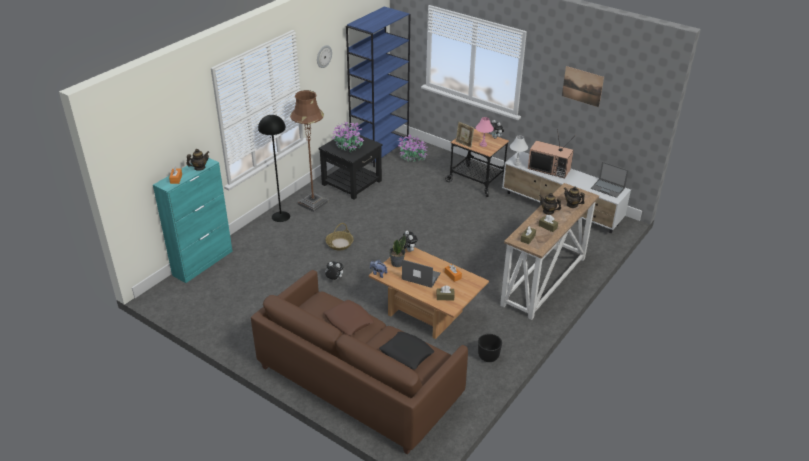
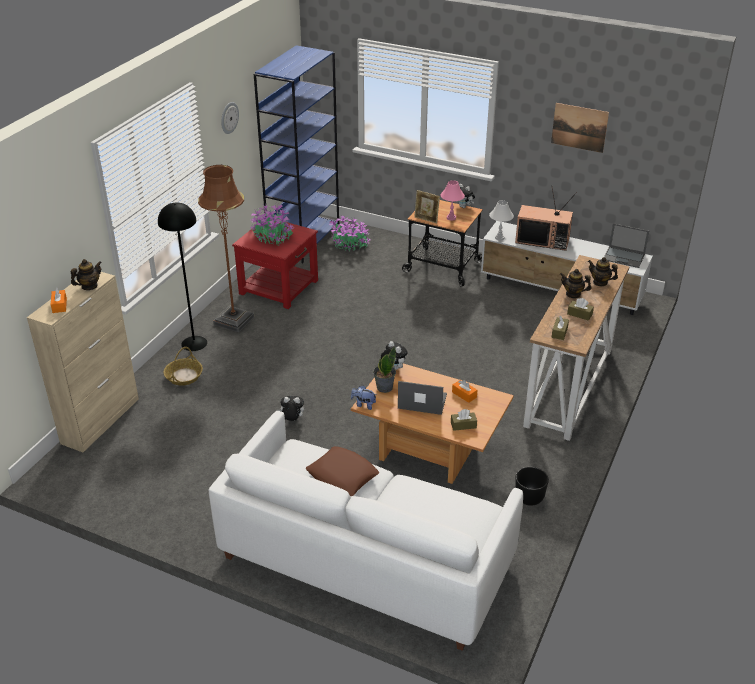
camera: 10 degrees left, 0 degrees up
turquoise cabinet [153,158,232,283] -> beige cabinet [27,272,139,452]
brown sofa [251,270,468,454] -> white sofa [209,411,523,651]
black side table [318,135,383,199] -> red side table [232,218,318,309]
basket [325,223,353,251] -> basket moved to [164,347,203,385]
black pillow [379,332,434,369] -> none

